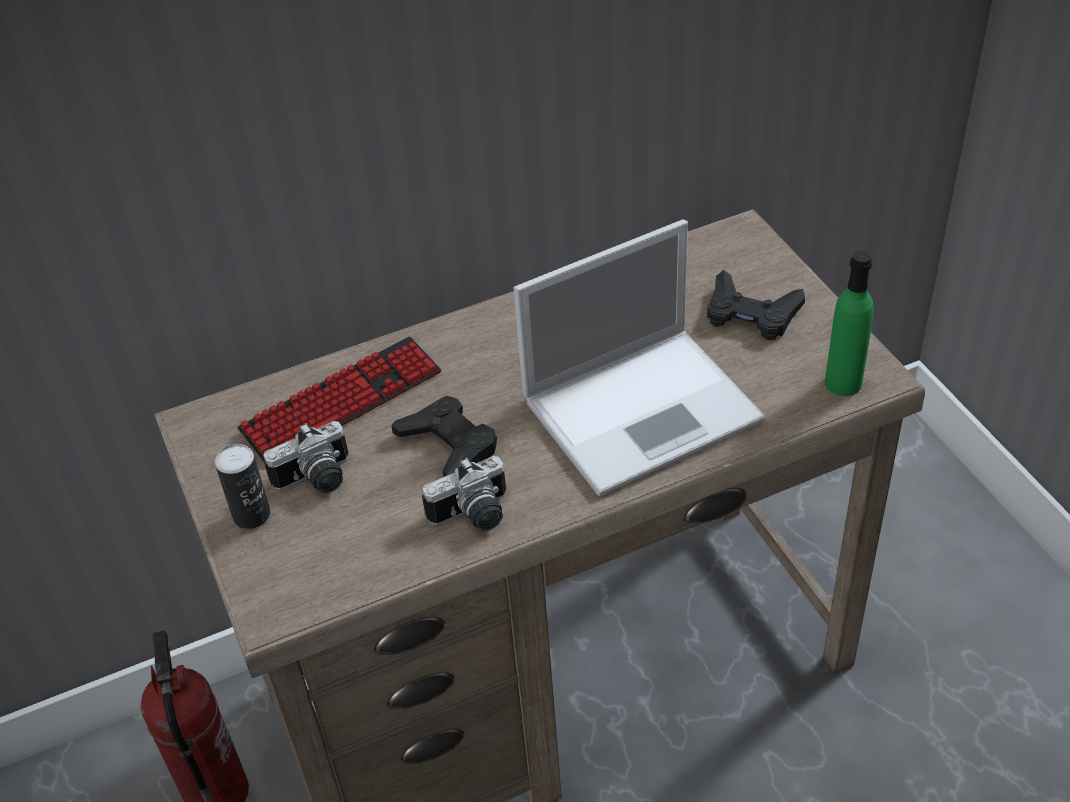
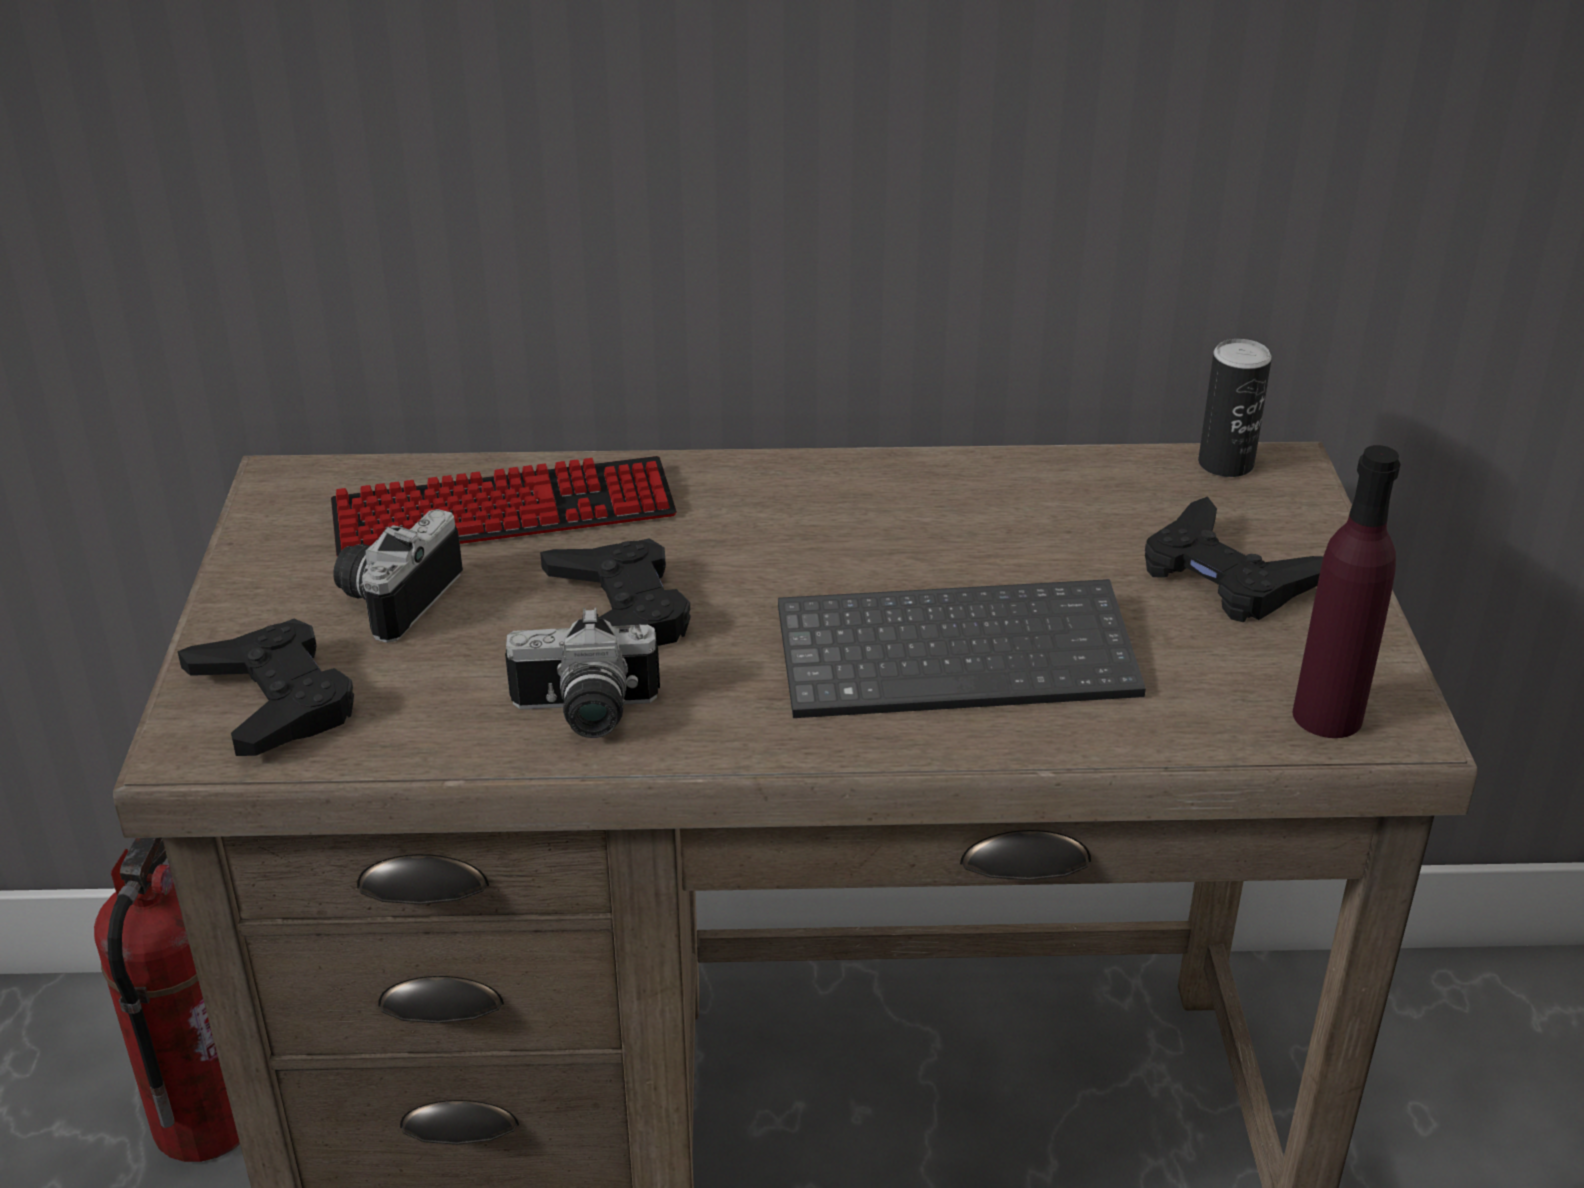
camera: 20 degrees right, 10 degrees down
can [215,444,270,529] -> can moved to [1198,339,1272,477]
camera [263,421,349,493] -> camera turned 120 degrees clockwise [333,509,463,643]
laptop [514,219,765,496] -> keyboard [778,579,1146,718]
green bottle [825,251,874,396] -> purple bottle [1293,445,1401,738]
none -> black game controller [177,619,354,756]

